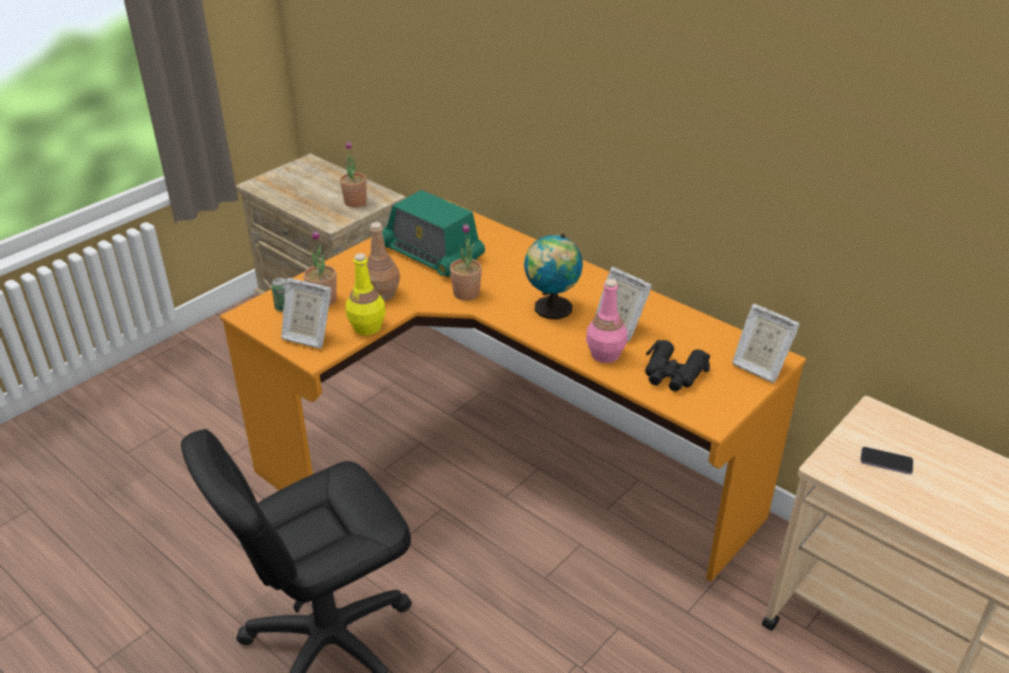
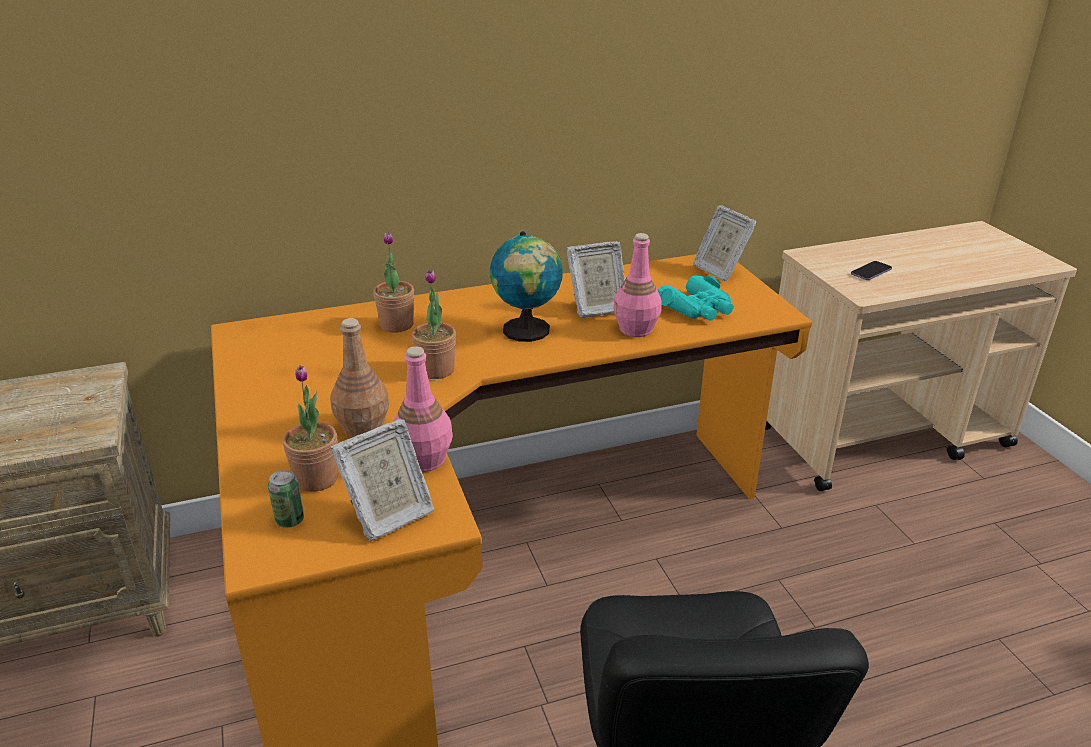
camera: 60 degrees left, 5 degrees down
potted plant [340,141,367,207] -> potted plant moved to [373,231,414,333]
yellow bottle [346,253,386,335] -> pink bottle [393,346,453,472]
radio [382,190,485,277] -> none
black binoculars [645,340,710,391] -> turquoise binoculars [657,275,734,321]
picture frame [732,304,800,383] -> picture frame turned 75 degrees clockwise [693,205,757,282]

